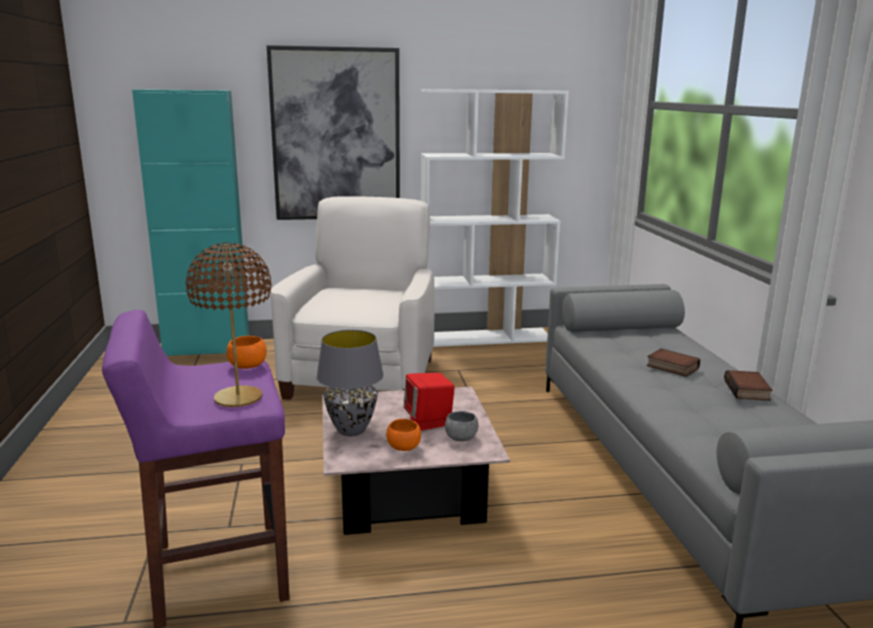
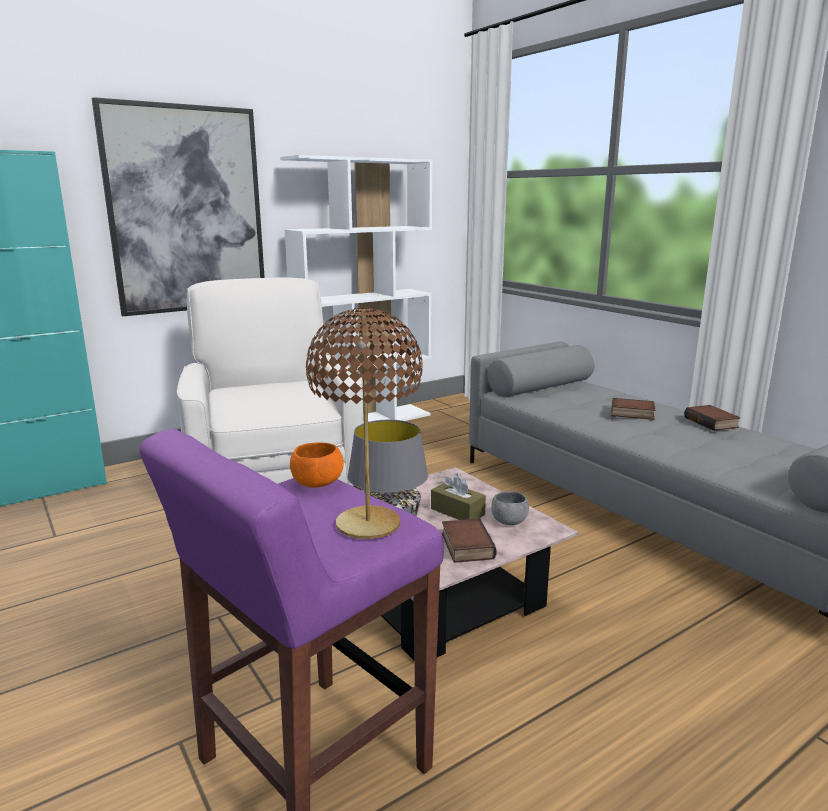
camera: 25 degrees left, 0 degrees up
orange bowl [386,419,421,451] -> book [442,518,497,563]
red speaker [403,373,455,431] -> brown tissue box [431,473,486,520]

